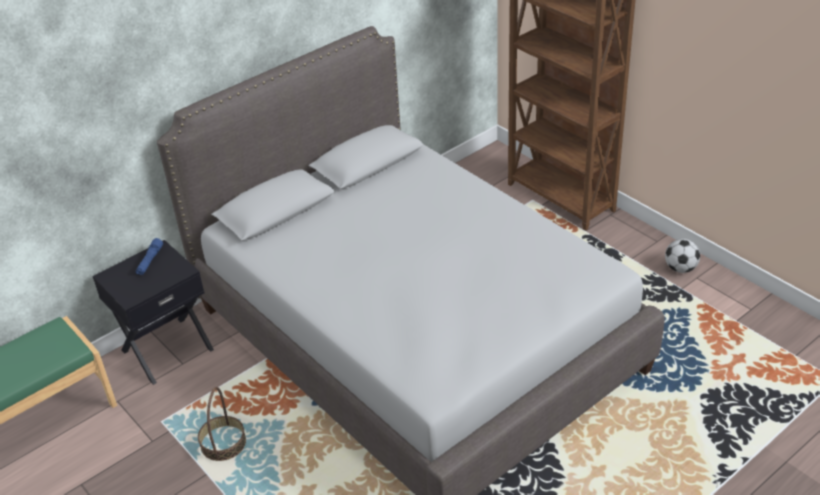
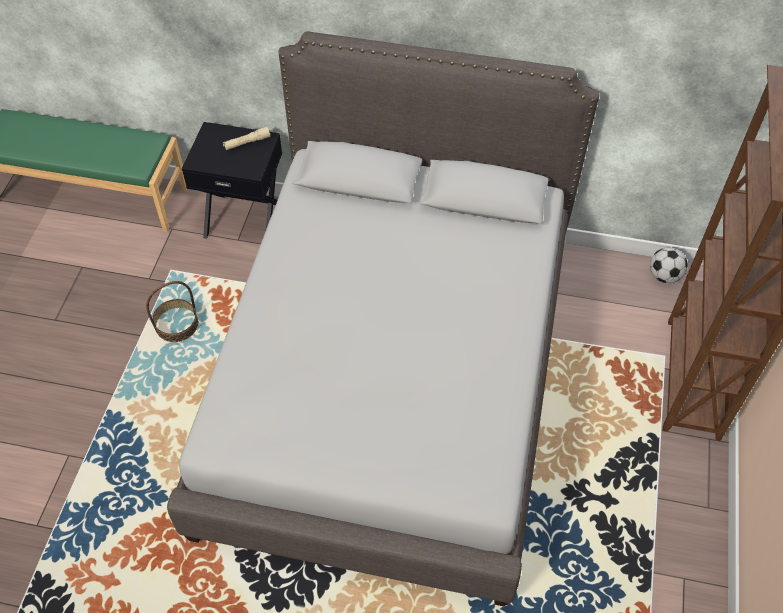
camera: 50 degrees right, 15 degrees up
blue flashlight [136,238,163,275] -> beige flashlight [223,127,271,150]
football [665,239,700,273] -> football moved to [650,247,688,283]

